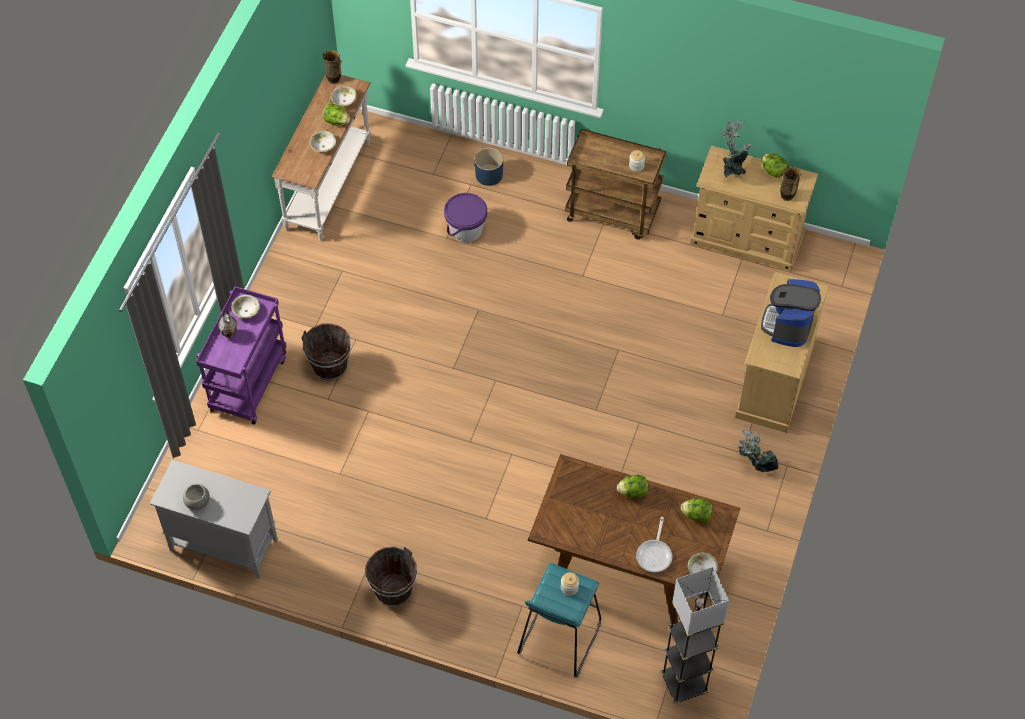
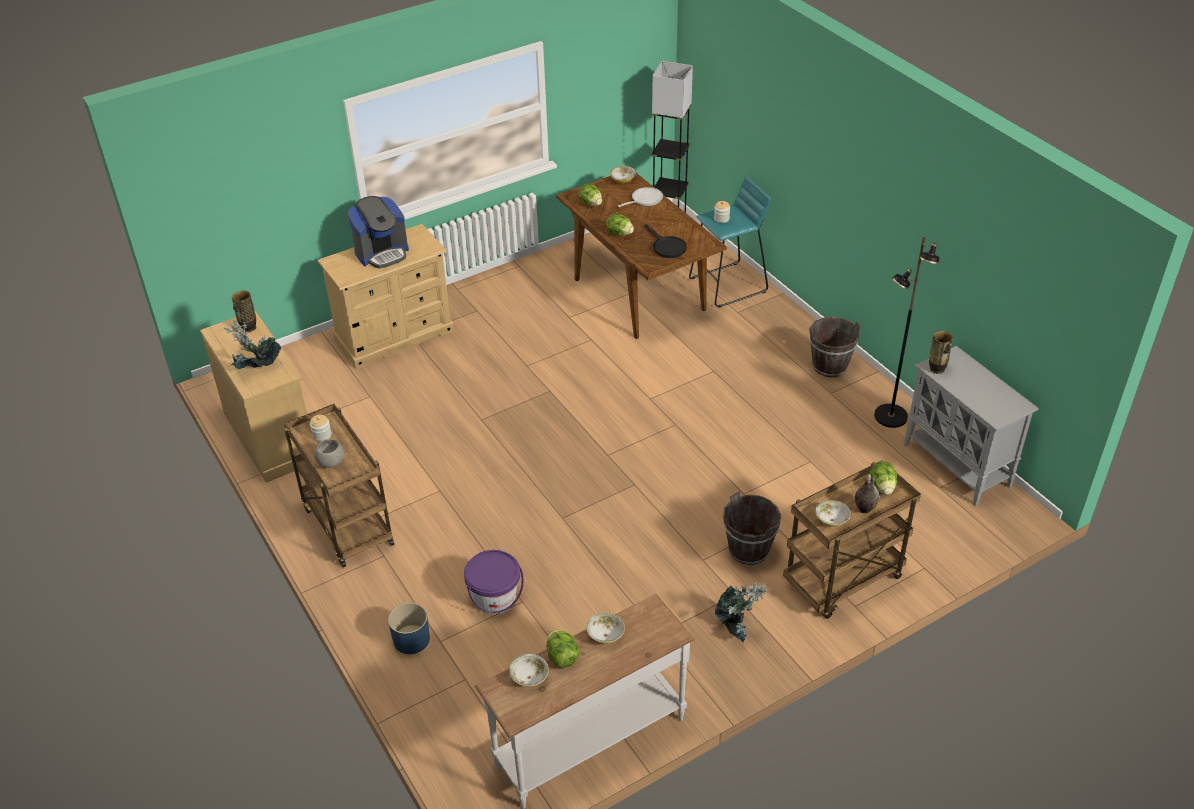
camera: 140 degrees left, 15 degrees down
grey bowl [183,484,210,510] -> grey bowl moved to [314,439,344,468]
purple cart [196,286,287,425] -> brown cart [783,460,921,619]
vase [322,50,342,84] -> vase moved to [929,331,953,374]
potted plant [737,428,779,472] -> potted plant moved to [715,582,767,642]
lettuce [761,154,787,178] -> lettuce moved to [869,461,897,495]
none -> black frying pan [645,224,687,258]
none -> black floor lamp [874,236,939,428]

